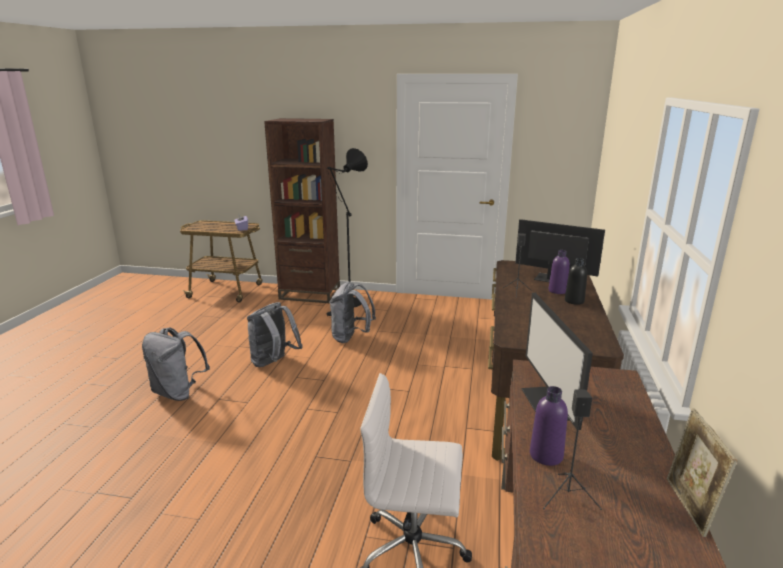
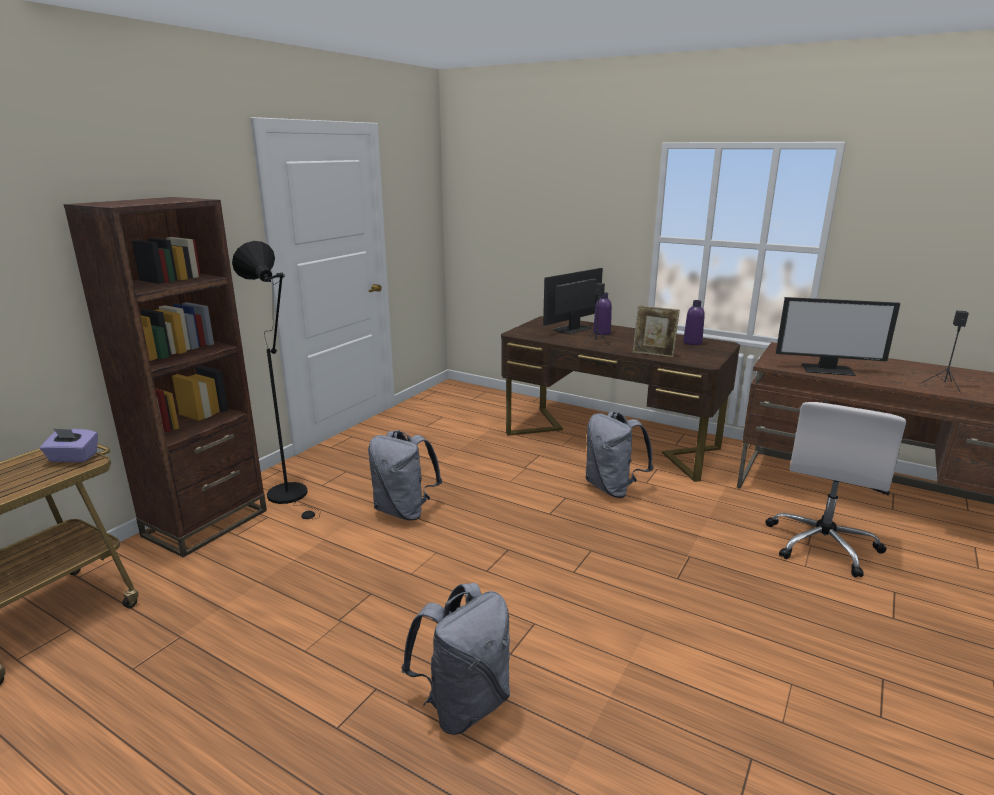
camera: 70 degrees left, 0 degrees up
grey backpack [247,302,303,367] -> grey backpack moved to [586,412,653,498]
purple bottle [530,386,568,466] -> purple bottle moved to [683,300,705,345]
black bottle [565,258,587,305] -> none
picture frame [667,408,737,537] -> picture frame moved to [633,305,680,357]

